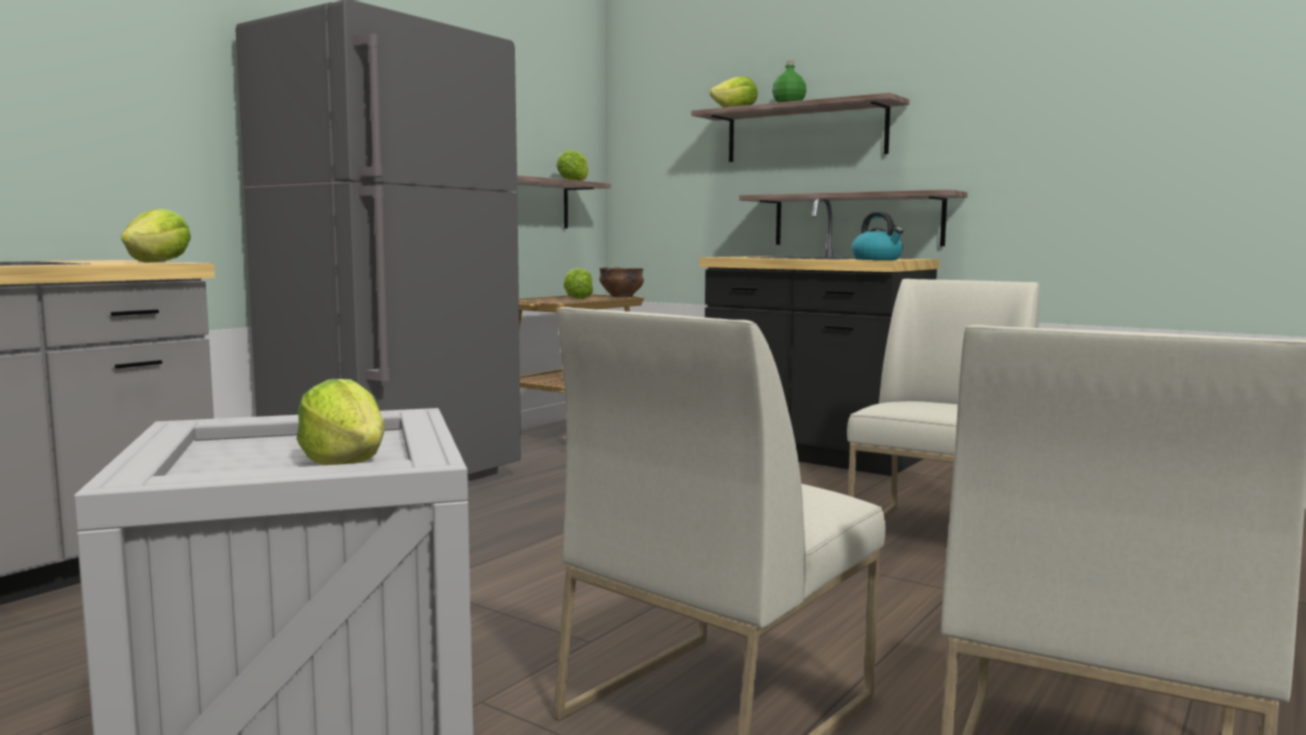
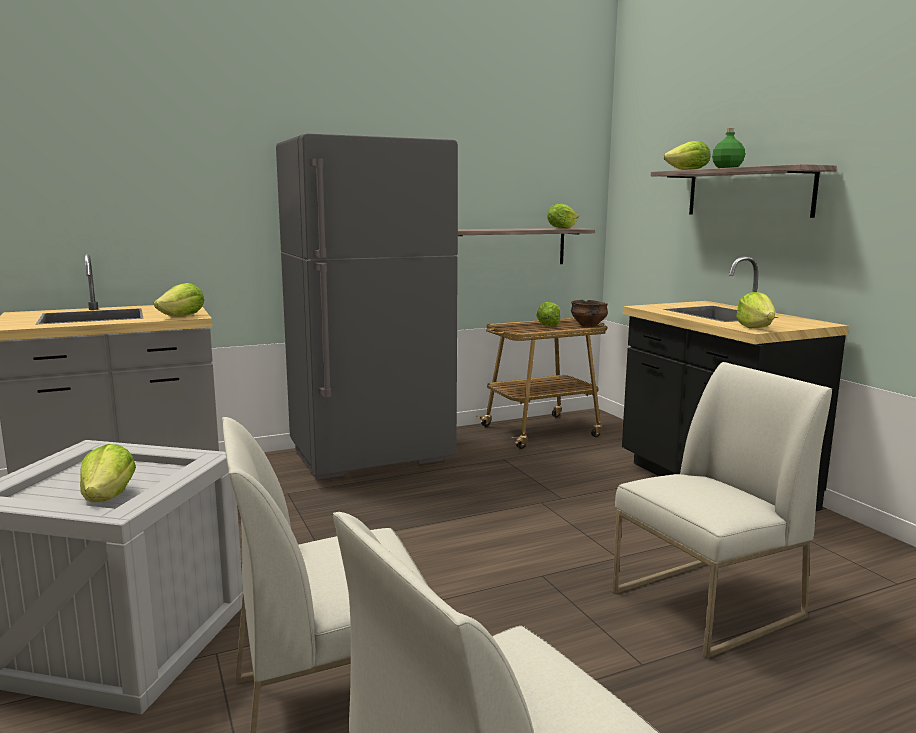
camera: 30 degrees right, 5 degrees up
shelf [739,189,968,246] -> none
kettle [851,211,904,260] -> lettuce [736,292,776,328]

